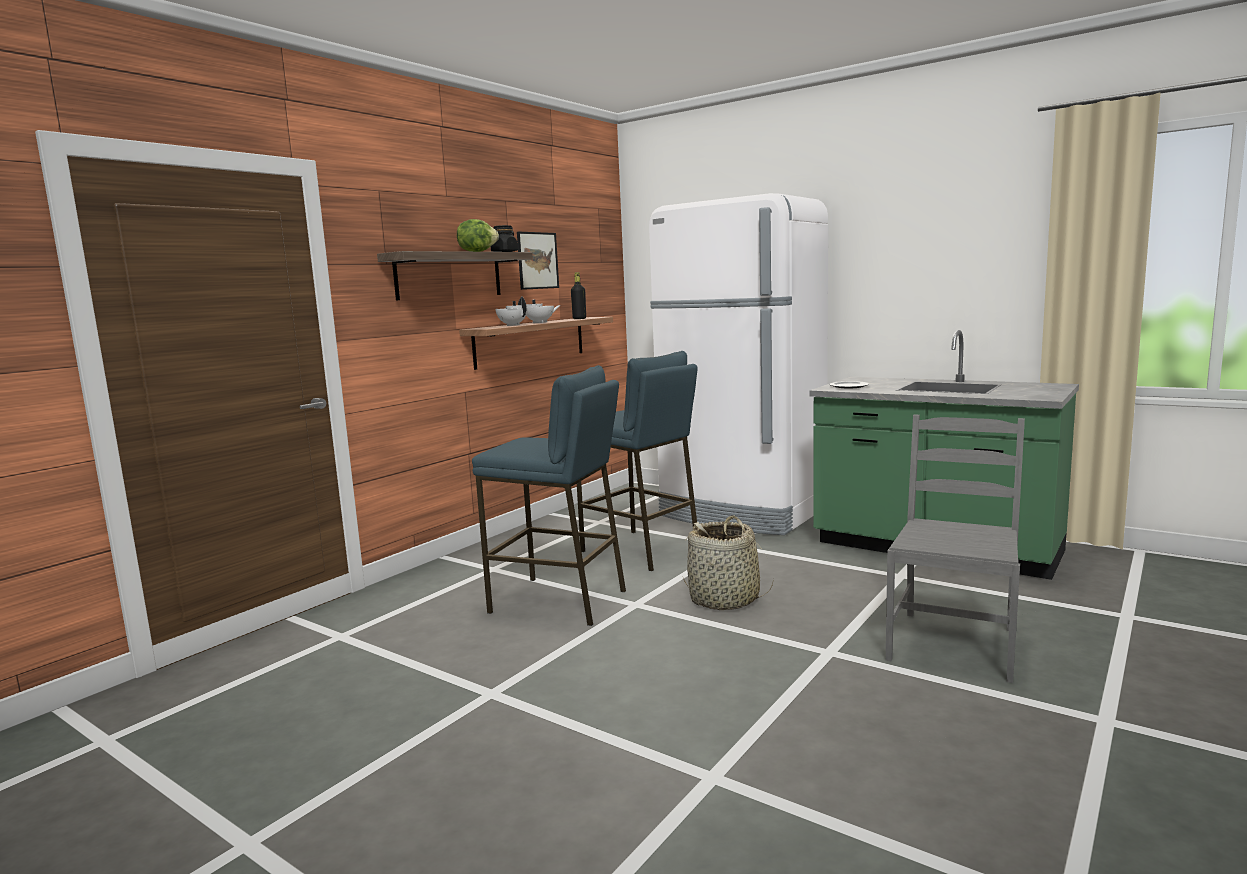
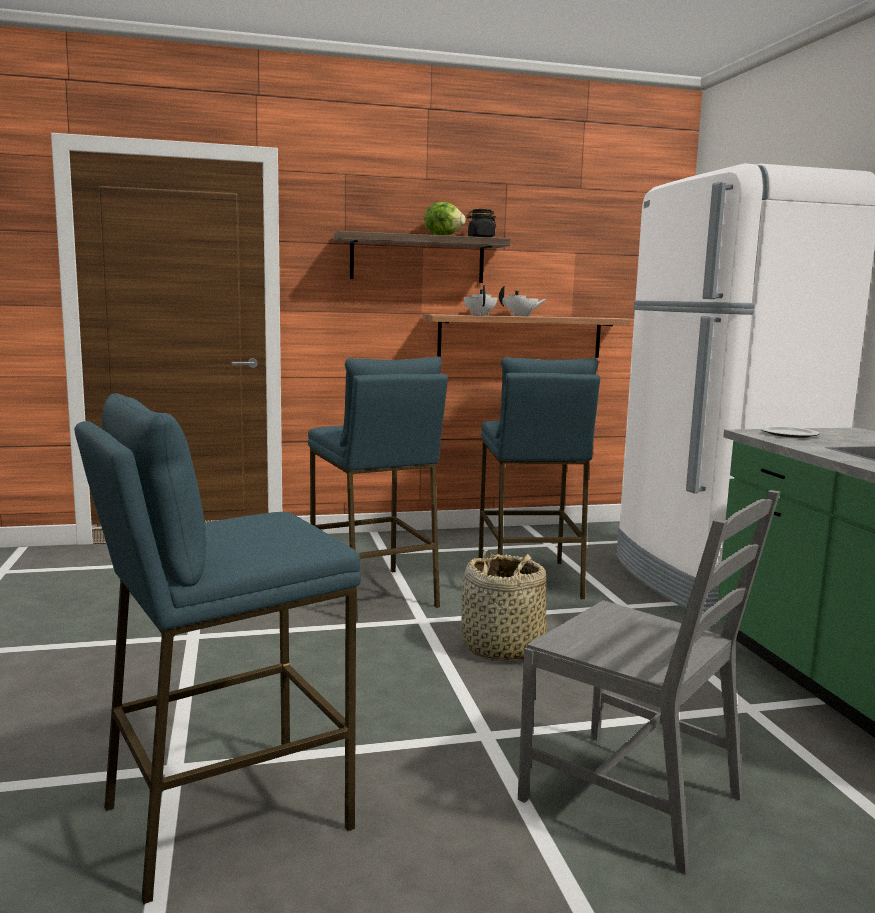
camera: 40 degrees right, 0 degrees up
picture [517,232,559,290] -> none
black bottle [571,272,586,319] -> none
grey chair [886,415,1025,683] -> grey chair turned 60 degrees clockwise [518,490,780,875]
none -> blue stool [74,393,361,904]

